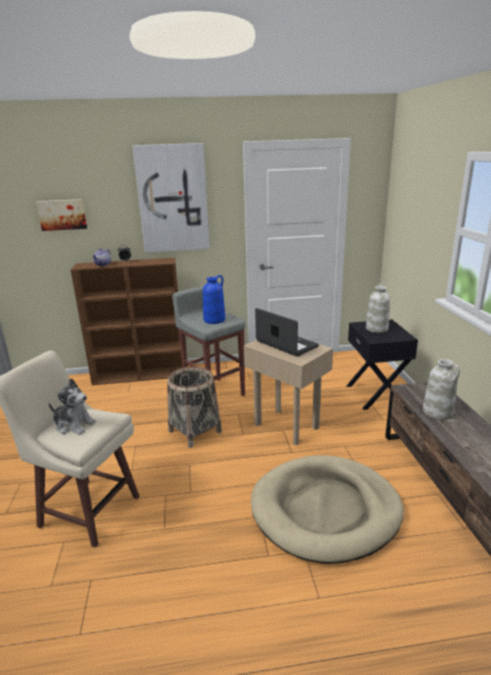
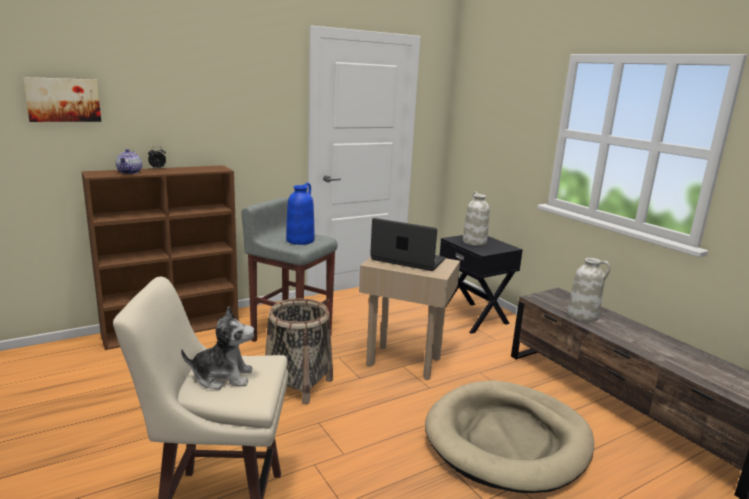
camera: 25 degrees left, 5 degrees down
picture [132,143,210,253] -> none

